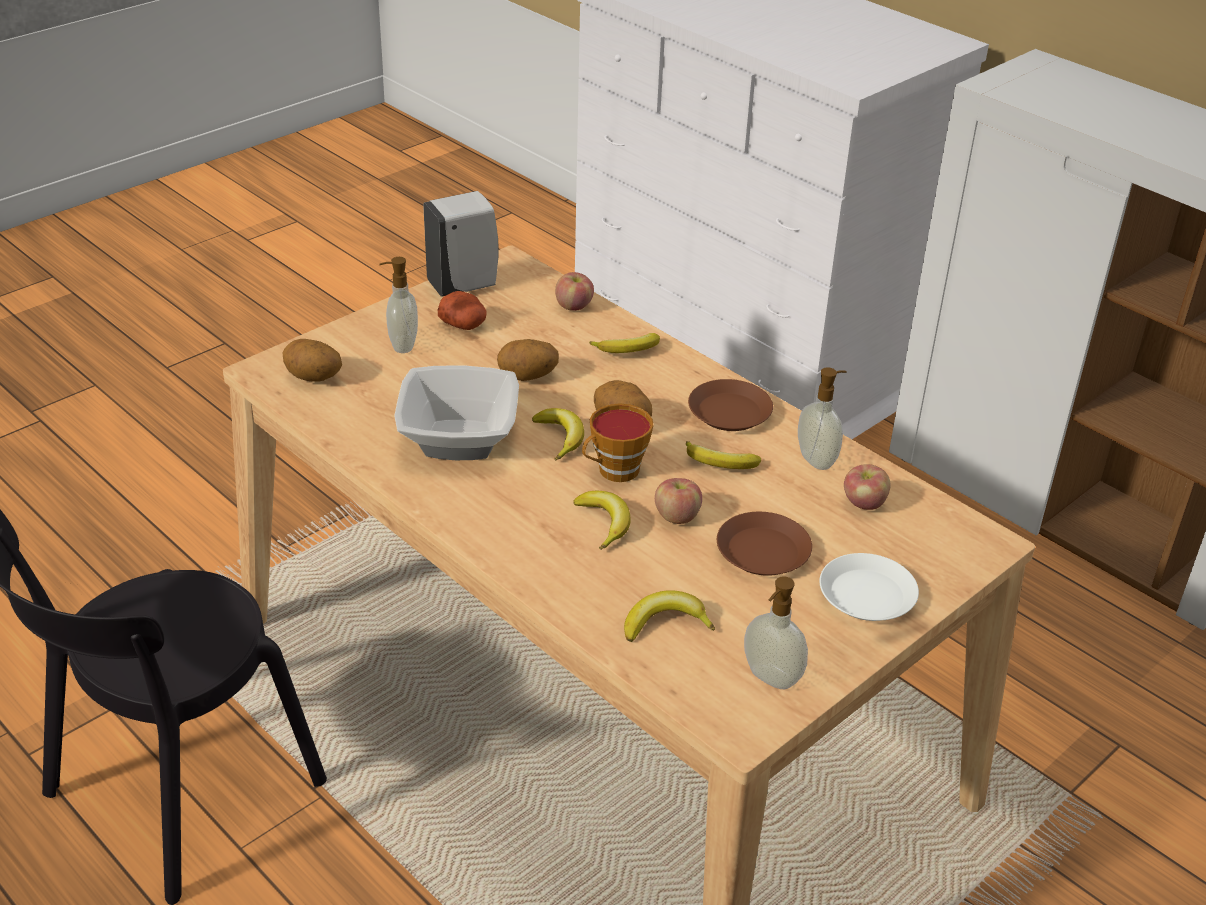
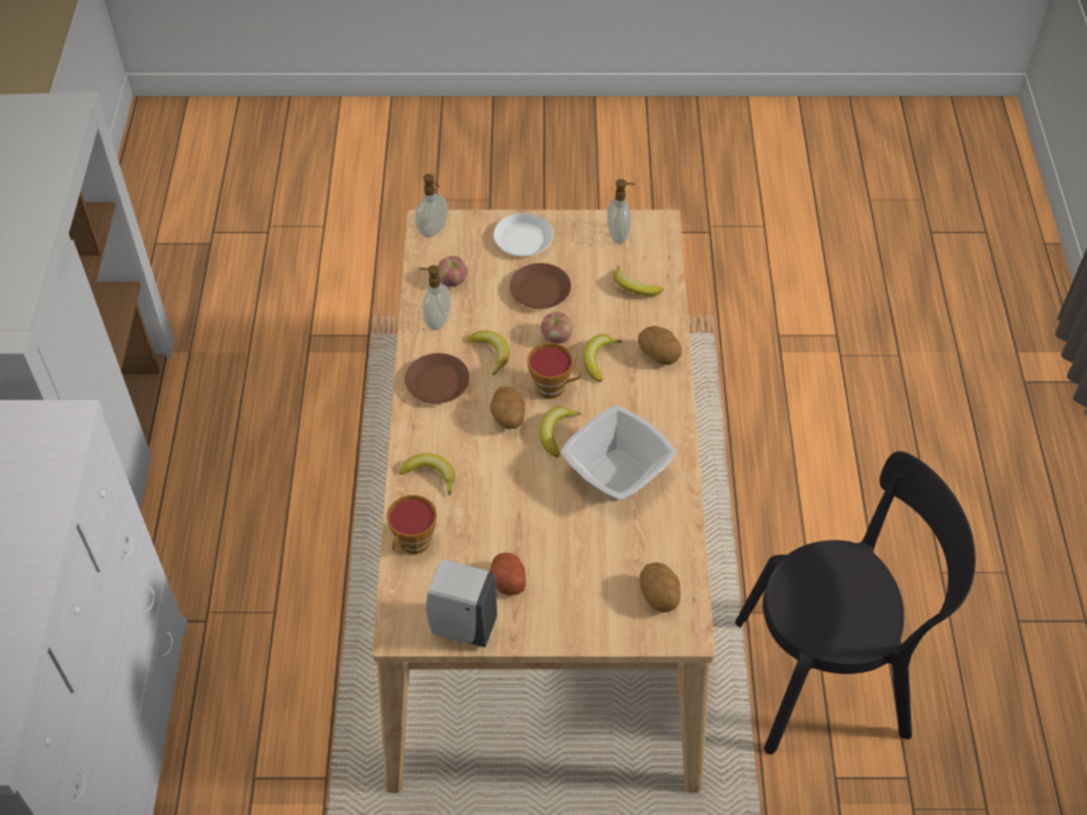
camera: 135 degrees left, 15 degrees up
soap dispenser [379,257,418,353] -> soap dispenser moved to [415,174,448,237]
potato [497,339,559,381] -> potato moved to [638,326,682,365]
apple [555,272,594,311] -> cup [387,495,437,554]

